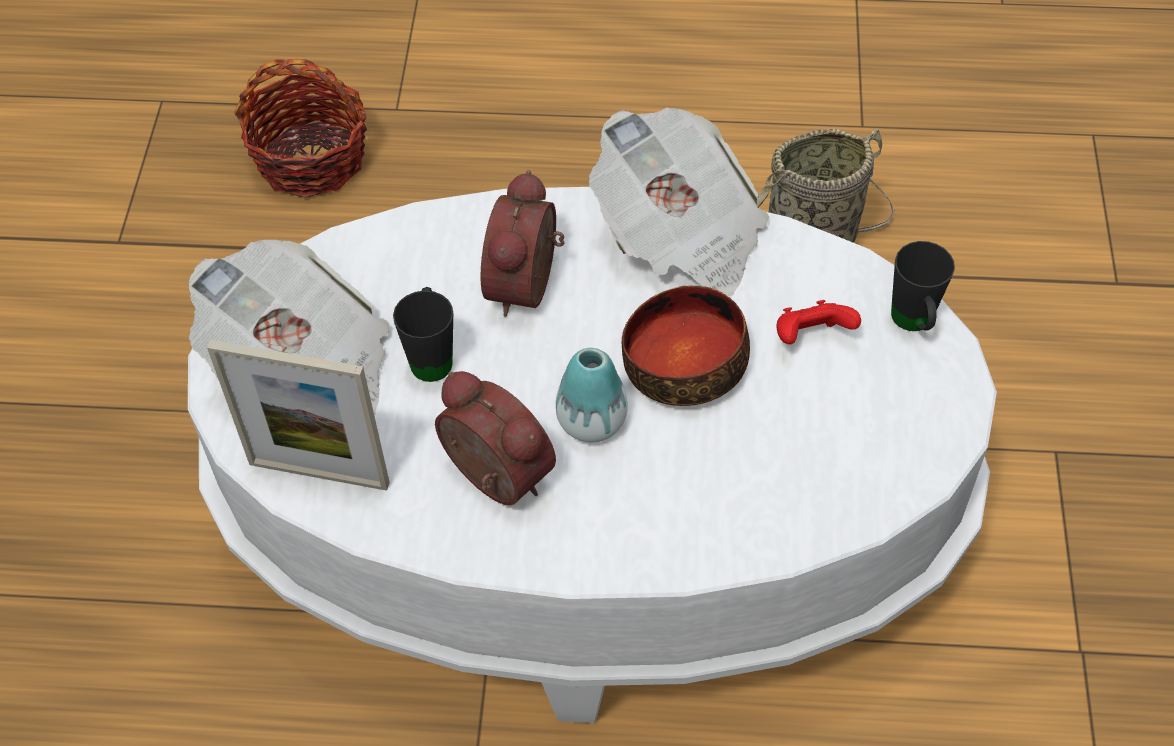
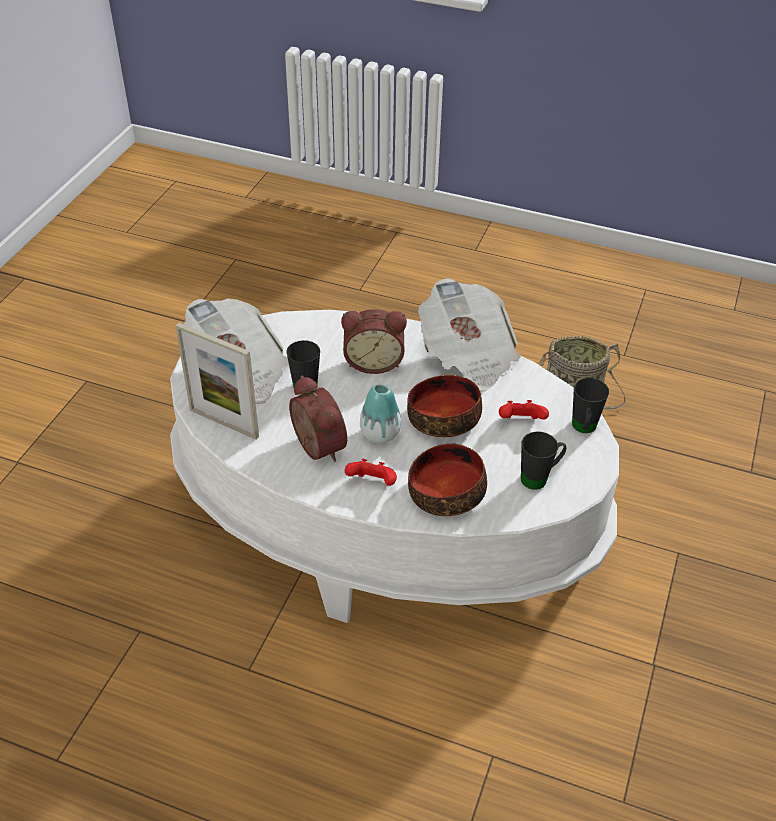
camera: 15 degrees right, 10 degrees down
basket [234,59,367,198] -> none
alarm clock [480,170,565,317] -> alarm clock turned 120 degrees counterclockwise [341,309,407,374]
none -> red game controller [345,459,397,486]
none -> bowl [408,444,487,516]
none -> black mug [521,431,566,490]

